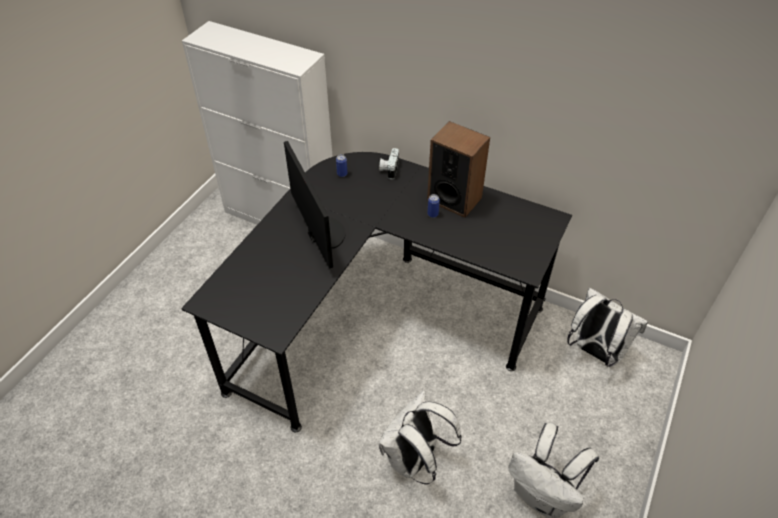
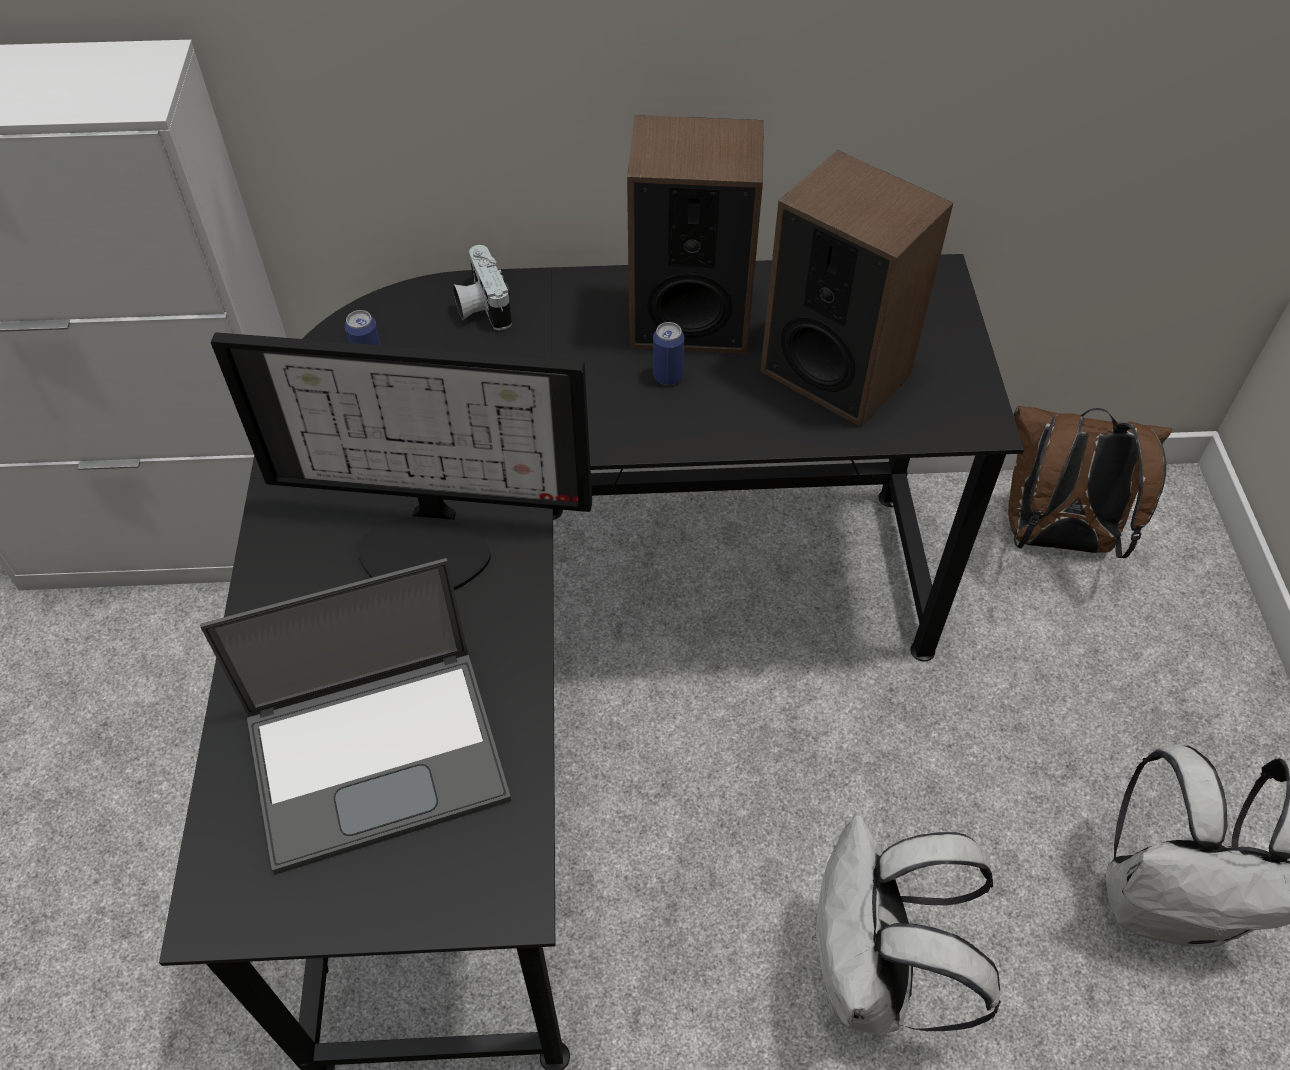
camera: 30 degrees left, 5 degrees up
monitor [284,141,345,269] -> monitor turned 150 degrees clockwise [211,333,592,590]
white backpack [567,288,648,367] -> brown backpack [1008,406,1172,558]
none -> laptop [200,558,511,875]
none -> speaker [760,150,953,427]

